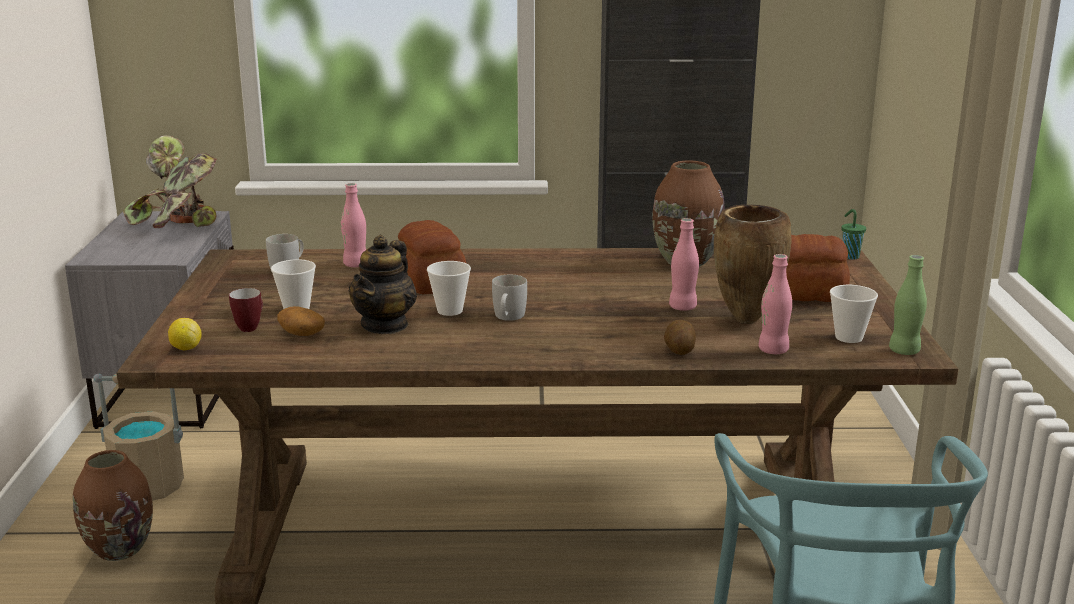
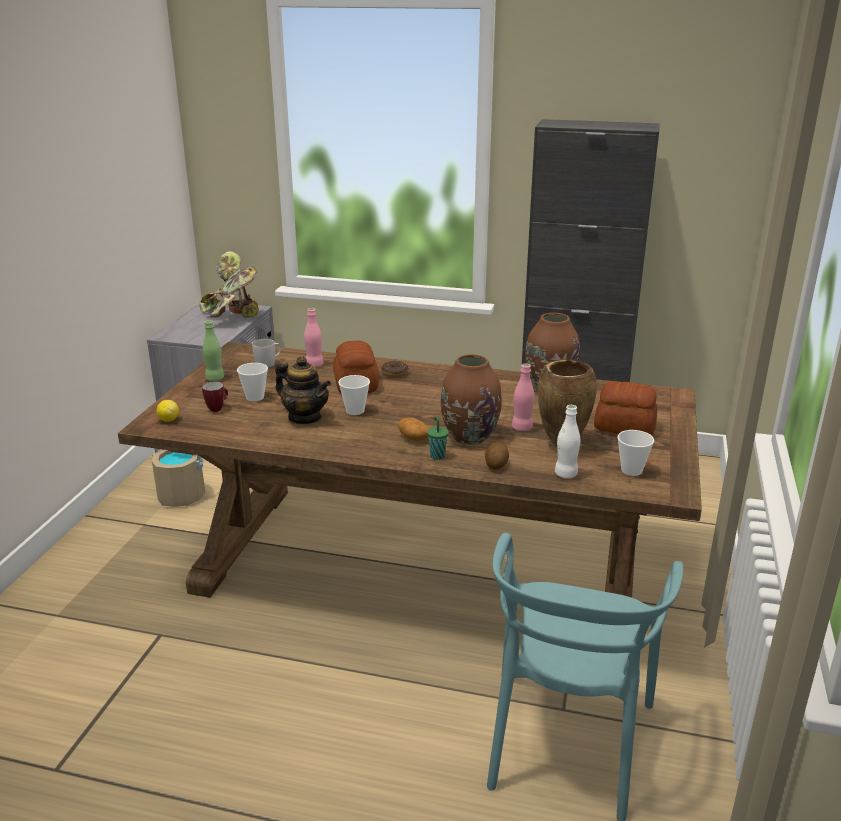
camera: 15 degrees right, 5 degrees up
brown vase [73,450,153,561] -> brown vase moved to [441,354,502,445]
potato [277,306,325,336] -> potato moved to [398,418,430,441]
teapot [349,235,417,334] -> teapot turned 90 degrees counterclockwise [275,356,331,424]
white mug [492,275,527,321] -> none
pink bottle [758,254,792,354] -> white bottle [555,405,580,479]
green cup [842,209,866,260] -> green cup moved to [427,416,449,460]
green bottle [889,255,927,355] -> green bottle moved to [202,320,224,381]
none -> donut [381,361,408,378]

